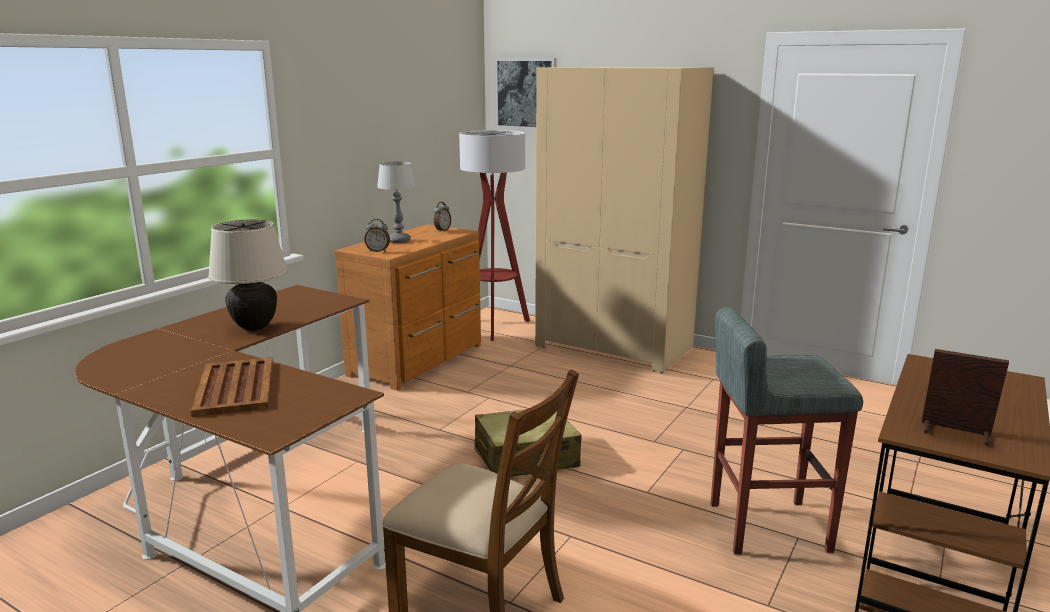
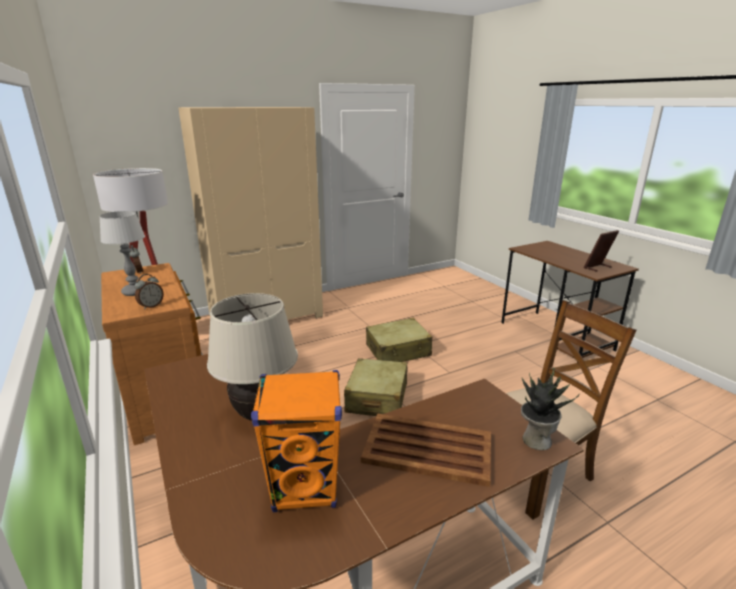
camera: 60 degrees left, 5 degrees up
picture [495,58,557,130] -> none
grey stool [711,307,863,554] -> none
none -> orange speaker [251,370,342,513]
none -> beige suitcase [366,318,432,362]
none -> potted plant [521,368,580,450]

